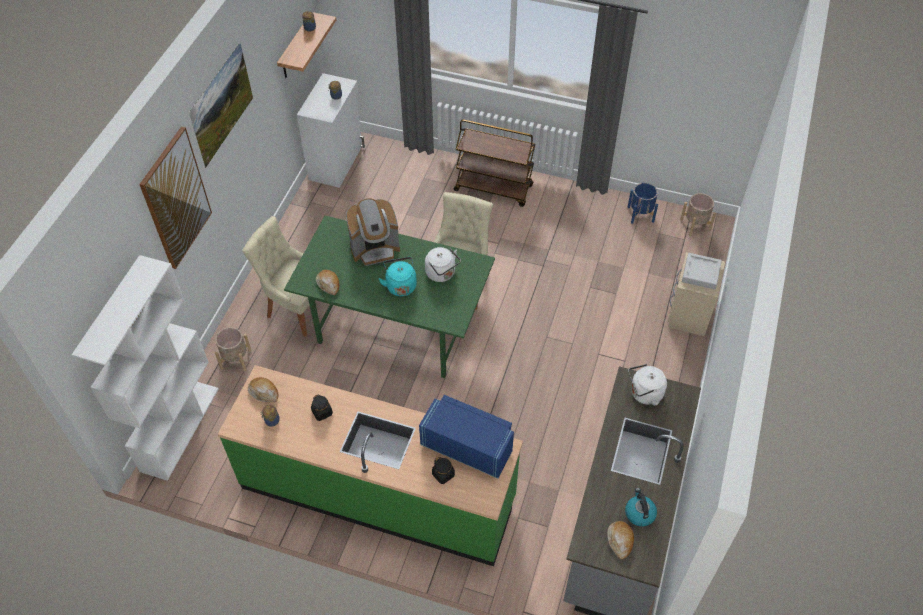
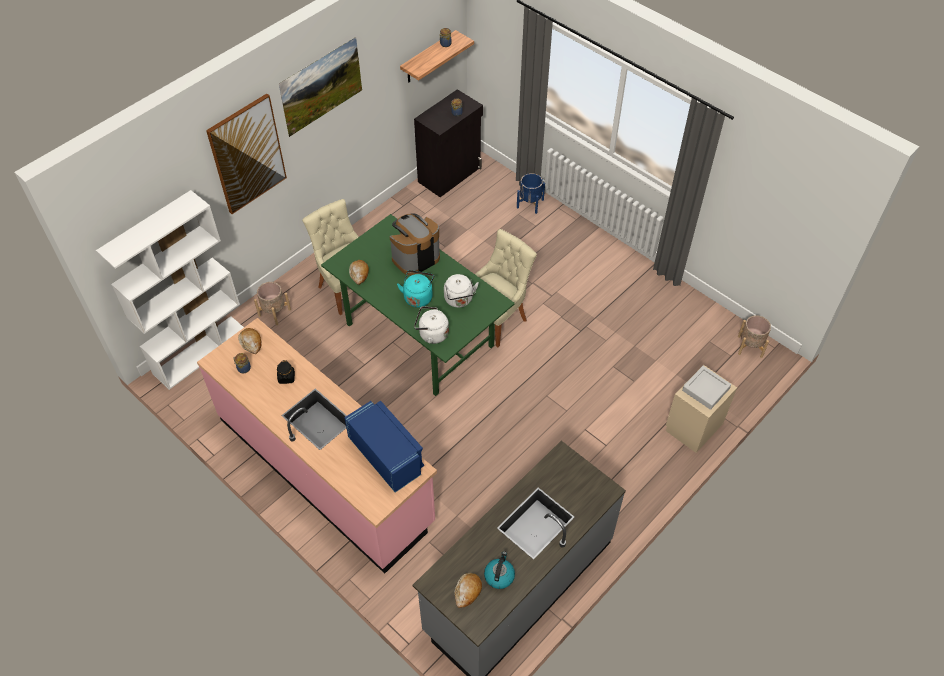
camera: 25 degrees right, 0 degrees up
green counter [218,365,523,566] -> pink counter [197,318,437,574]
white cabinet [297,73,365,188] -> black cabinet [414,89,483,197]
coffee machine [346,198,400,266] -> coffee machine turned 135 degrees clockwise [390,213,440,275]
black jar [432,457,455,484] -> none
brown cart [454,120,535,207] -> none
blue planter [627,183,658,224] -> blue planter moved to [517,173,545,214]
white kettle [628,364,667,405] -> white kettle moved to [414,306,449,344]

